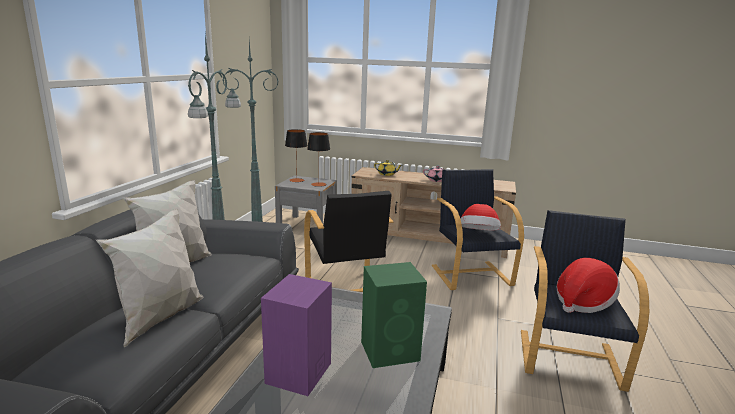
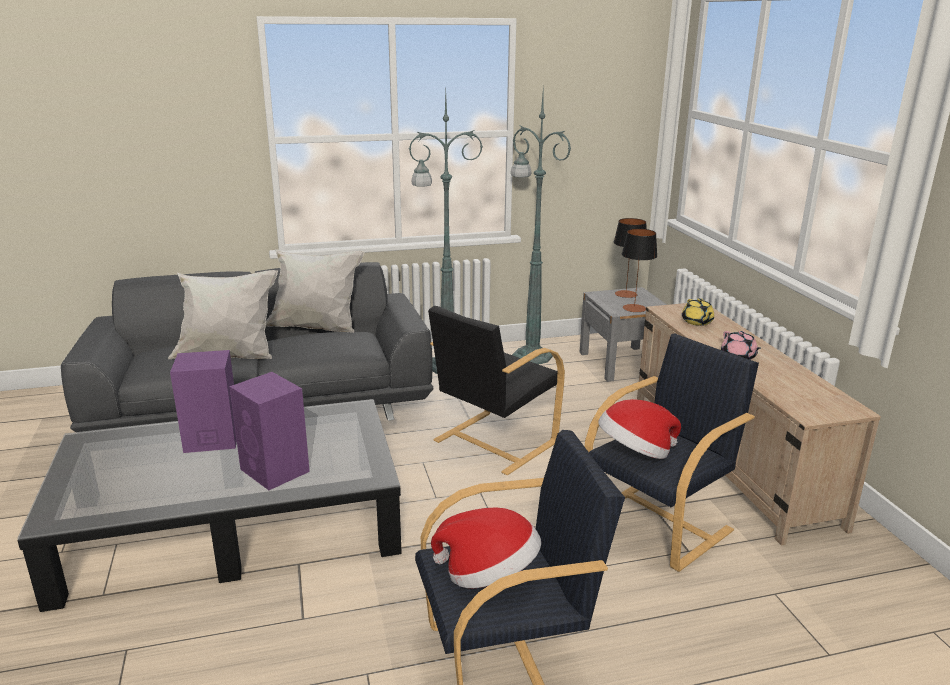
camera: 60 degrees right, 5 degrees up
green speaker [361,262,427,368] -> purple speaker [229,372,310,490]

